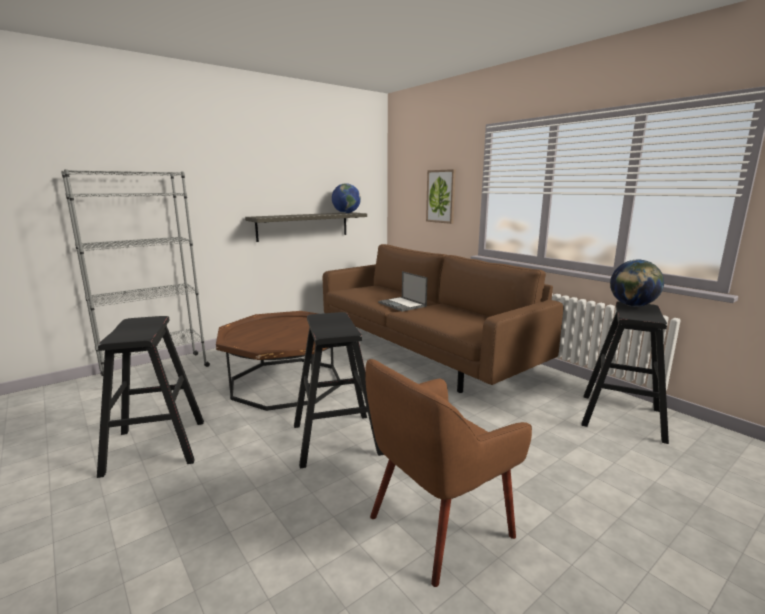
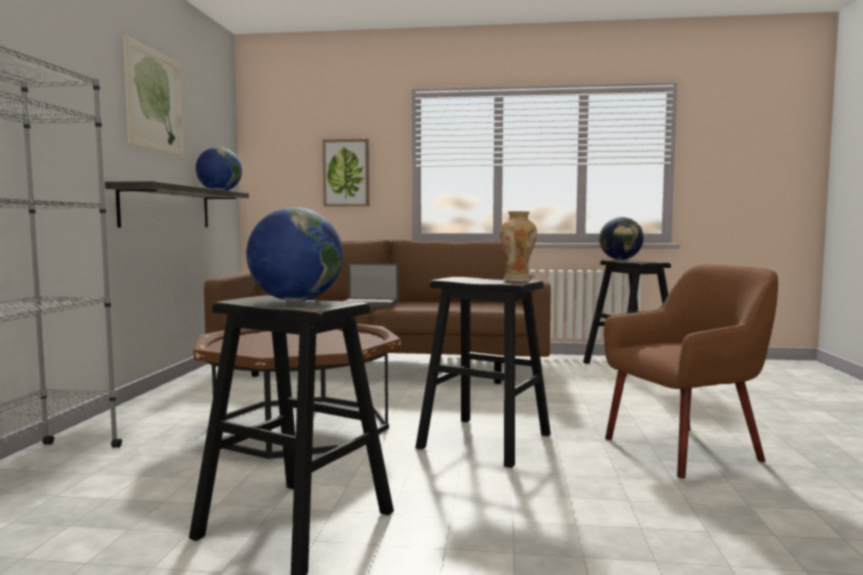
camera: 45 degrees left, 10 degrees down
brown armchair [365,359,532,587] -> brown armchair turned 120 degrees counterclockwise [604,264,778,478]
none -> picture [123,36,184,156]
none -> globe [246,207,343,302]
none -> vase [500,211,537,282]

